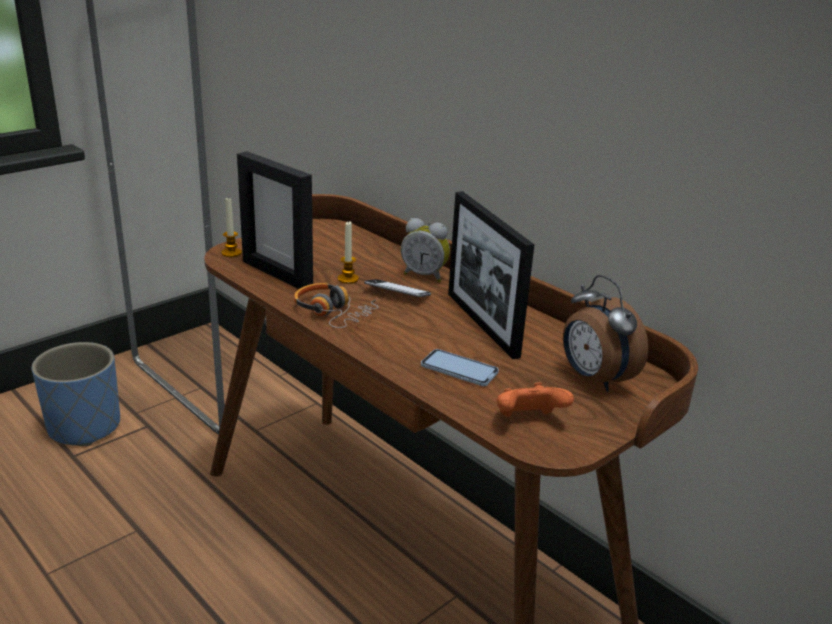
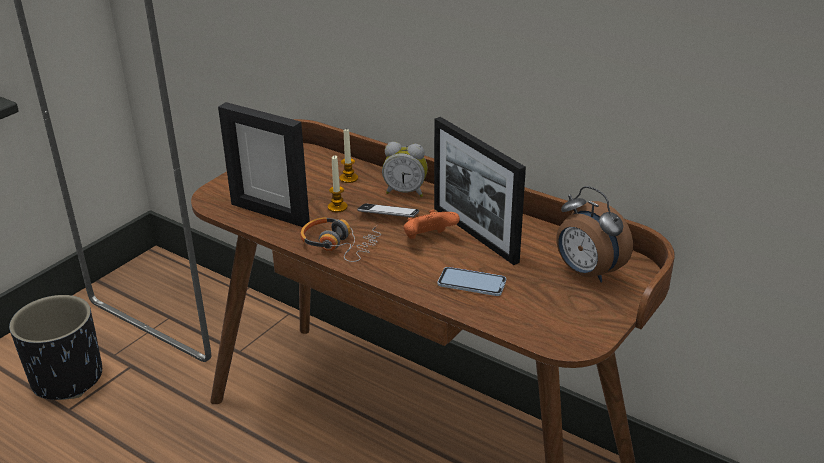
camera: 10 degrees left, 5 degrees up
blue planter [32,342,120,446] -> black planter [9,295,102,400]
candle [221,198,242,257] -> candle moved to [340,129,358,183]
orange game controller [497,382,574,417] -> orange game controller moved to [404,210,460,239]

